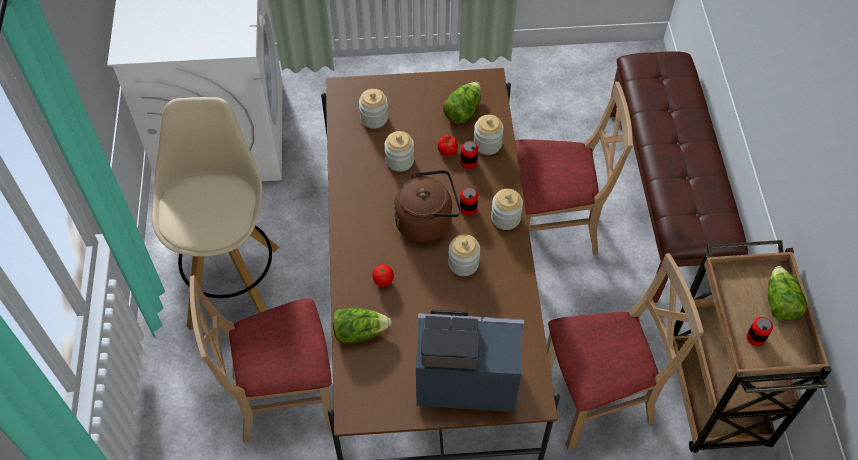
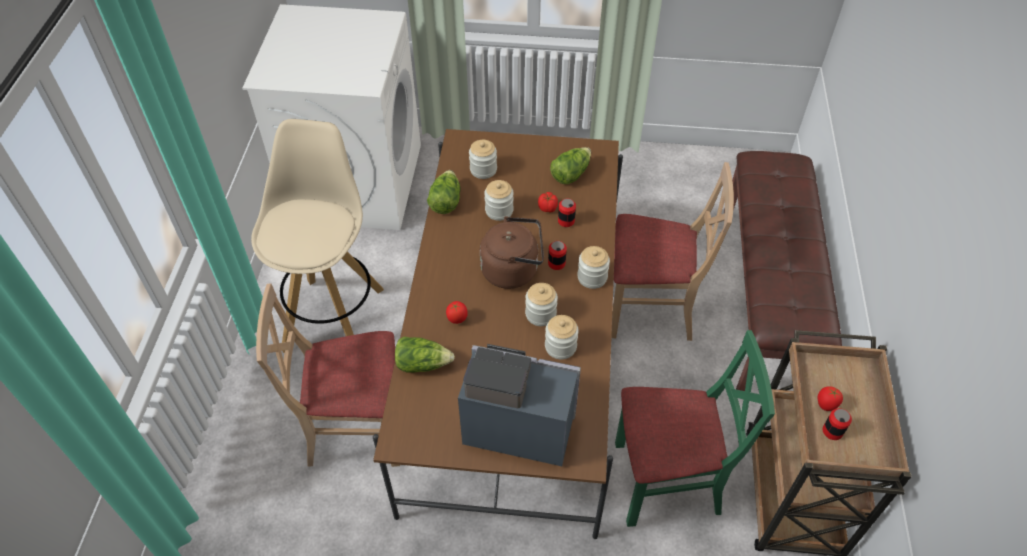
camera: 10 degrees right, 5 degrees down
jar [474,115,504,155] -> jar moved to [545,315,579,360]
beige chair [547,253,704,450] -> green chair [615,330,775,527]
lettuce [768,266,807,321] -> lettuce moved to [427,170,460,214]
none -> tomato [818,386,843,411]

